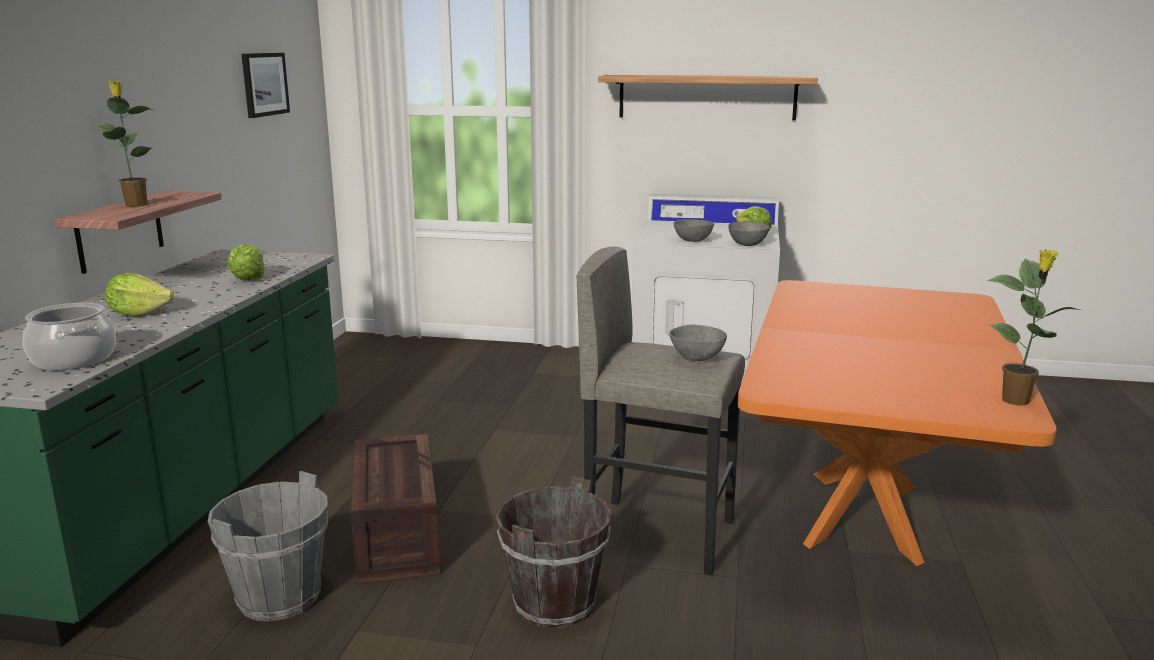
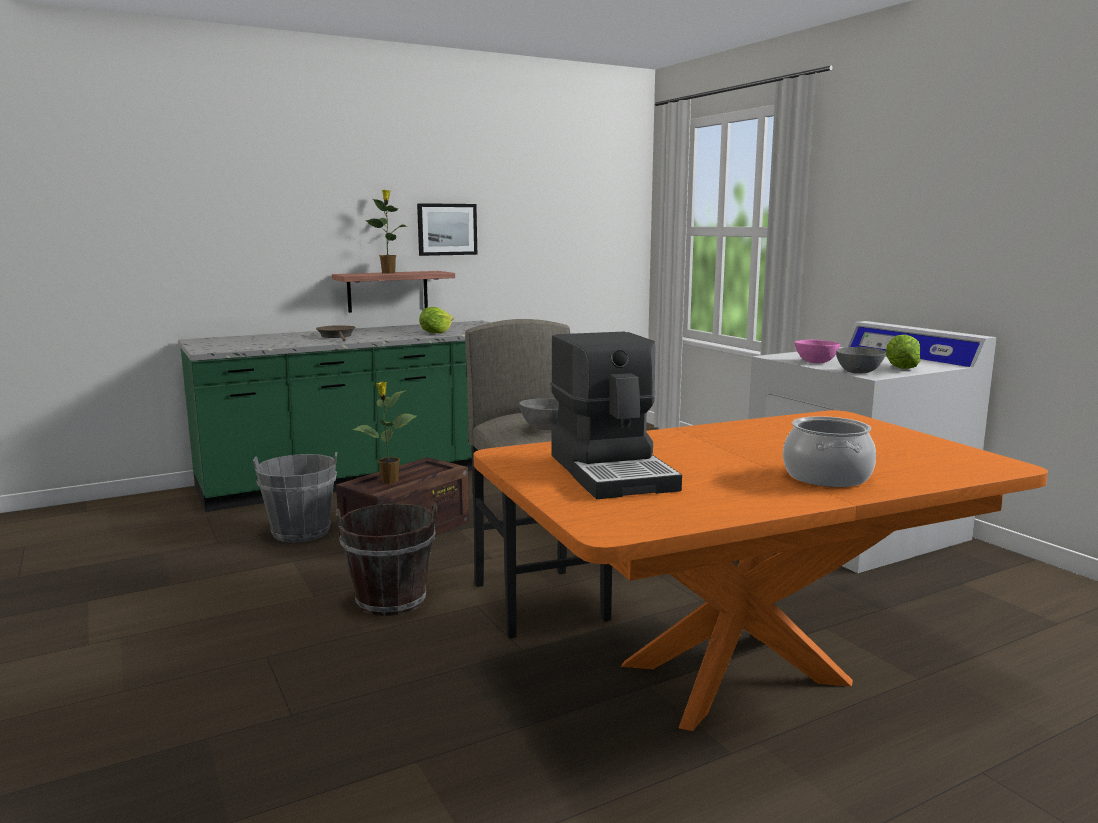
camera: 50 degrees right, 5 degrees down
cooking pot [23,303,116,370] -> cooking pot moved to [783,416,876,487]
lettuce [105,273,174,317] -> brown frying pan [316,326,356,341]
picture [241,53,290,118] -> picture moved to [417,203,477,256]
shelf [598,75,818,120] -> none
grey bowl [674,219,714,242] -> pink bowl [794,339,840,363]
potted plant [987,249,1082,406] -> potted plant moved to [352,382,417,484]
none -> coffee machine [551,332,682,499]

